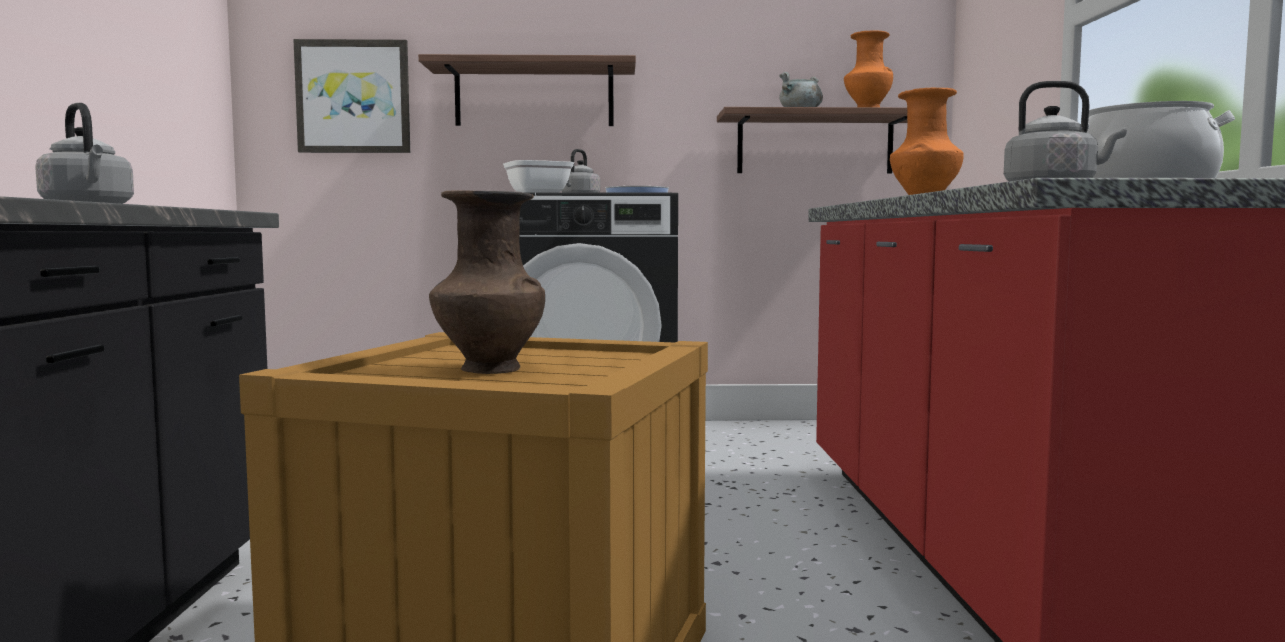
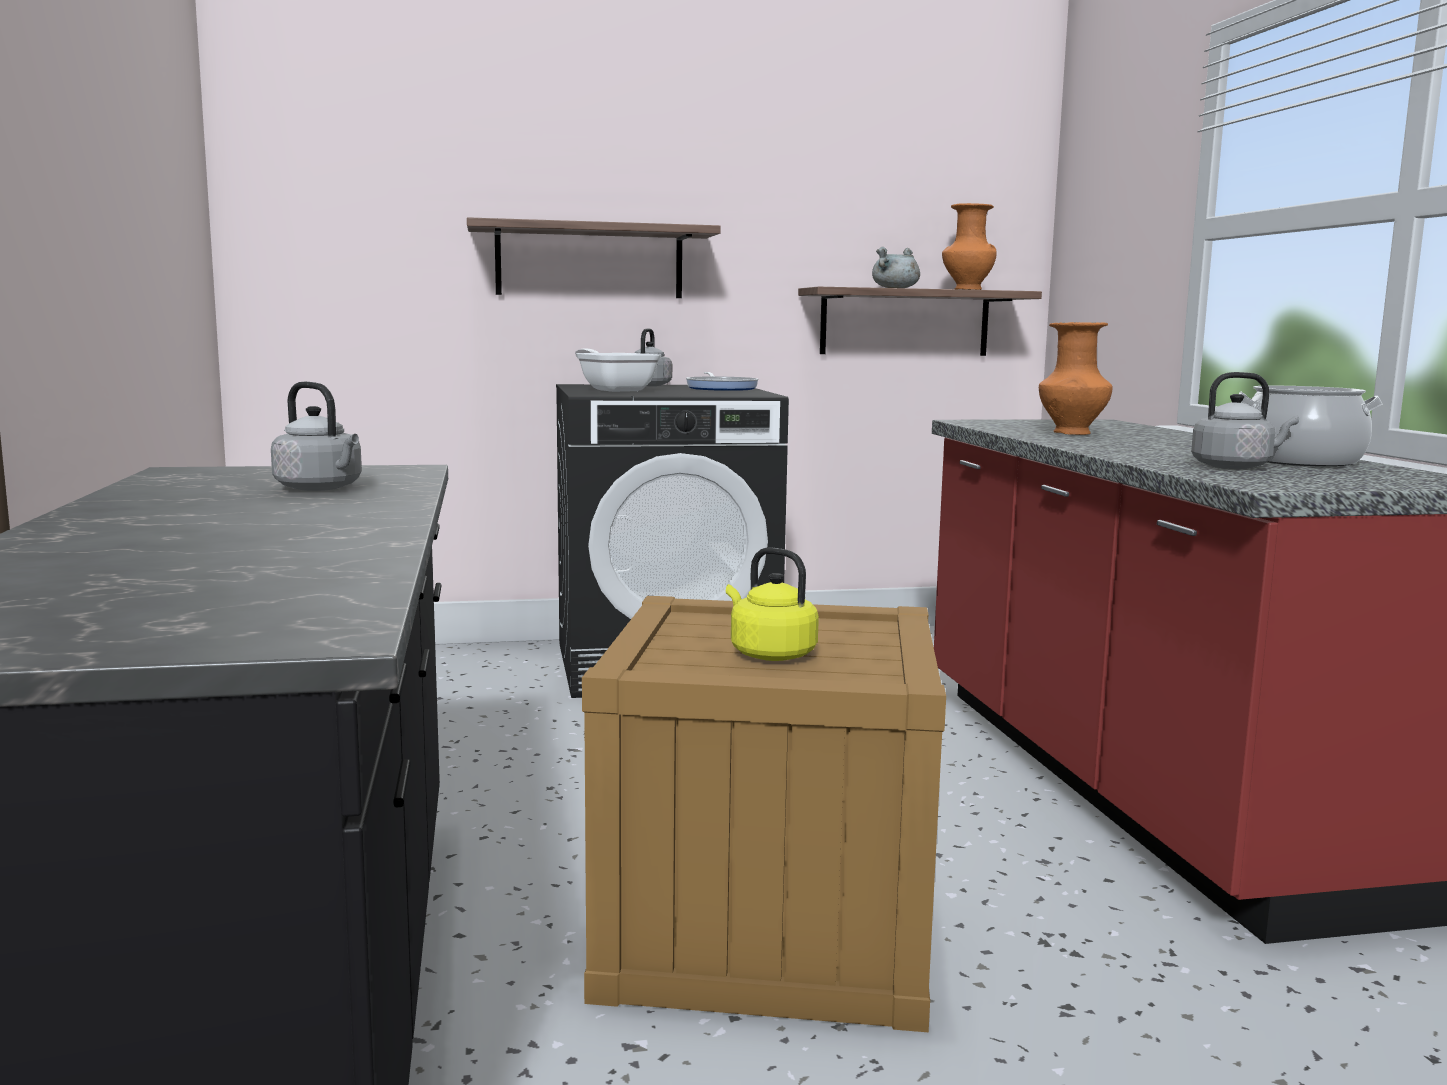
camera: 10 degrees left, 5 degrees up
picture [293,39,410,153] -> none
brown vase [429,190,545,374] -> yellow kettle [726,547,819,661]

